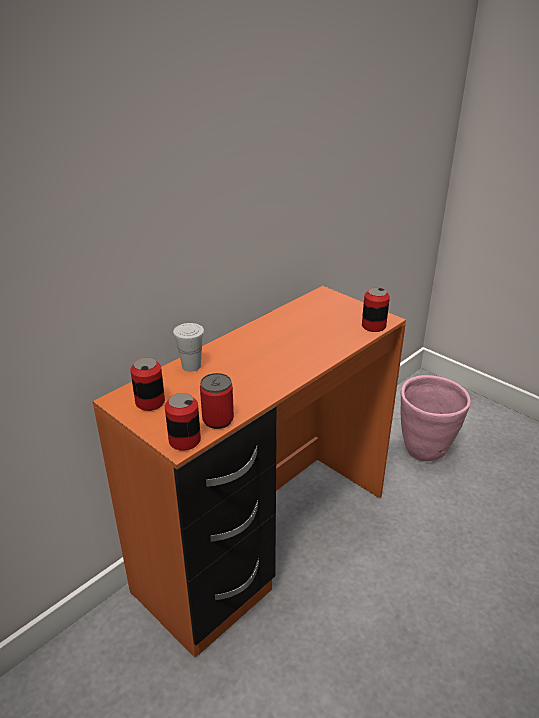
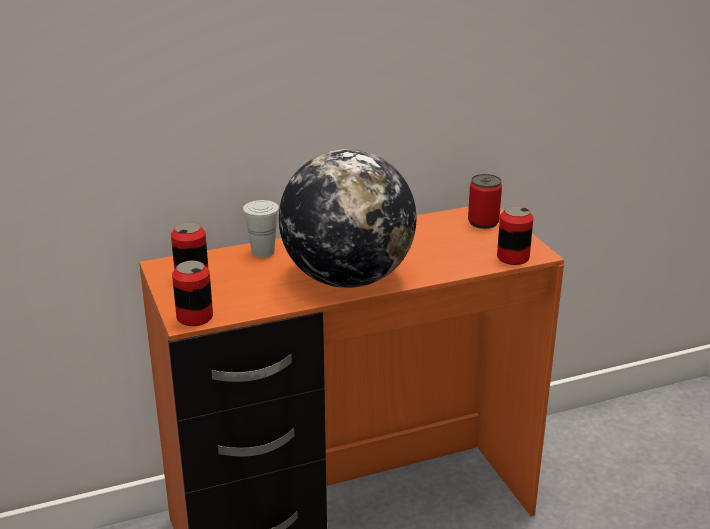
camera: 25 degrees right, 5 degrees down
can [200,373,234,429] -> can moved to [468,174,502,229]
pink planter [400,375,471,461] -> none
none -> globe [279,149,416,288]

